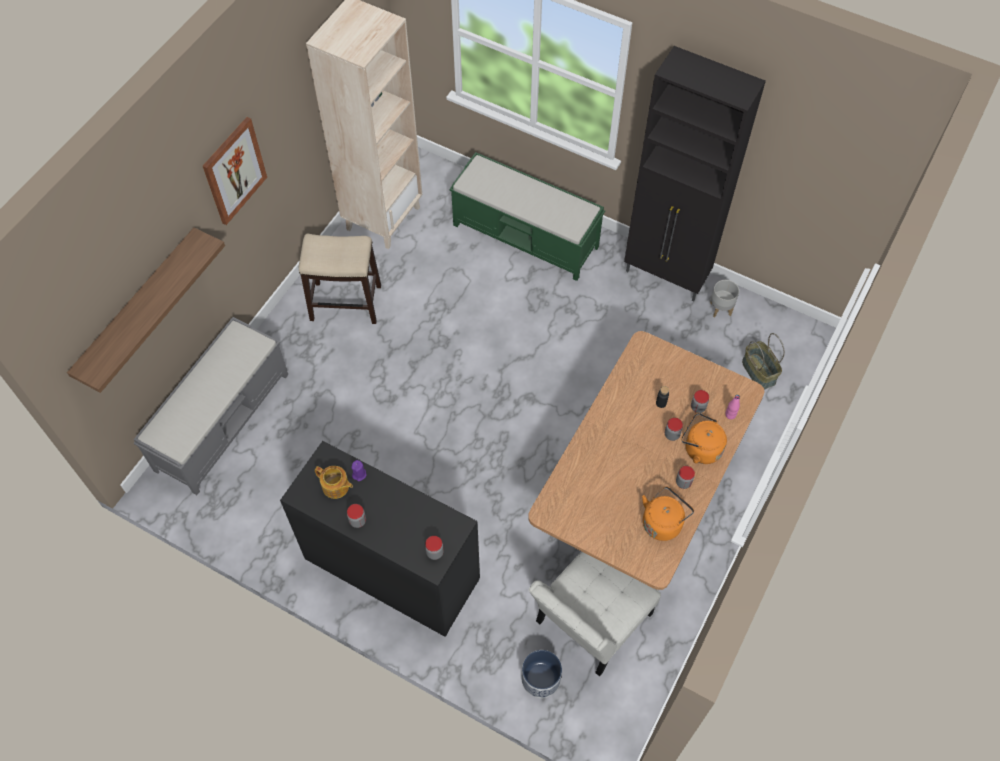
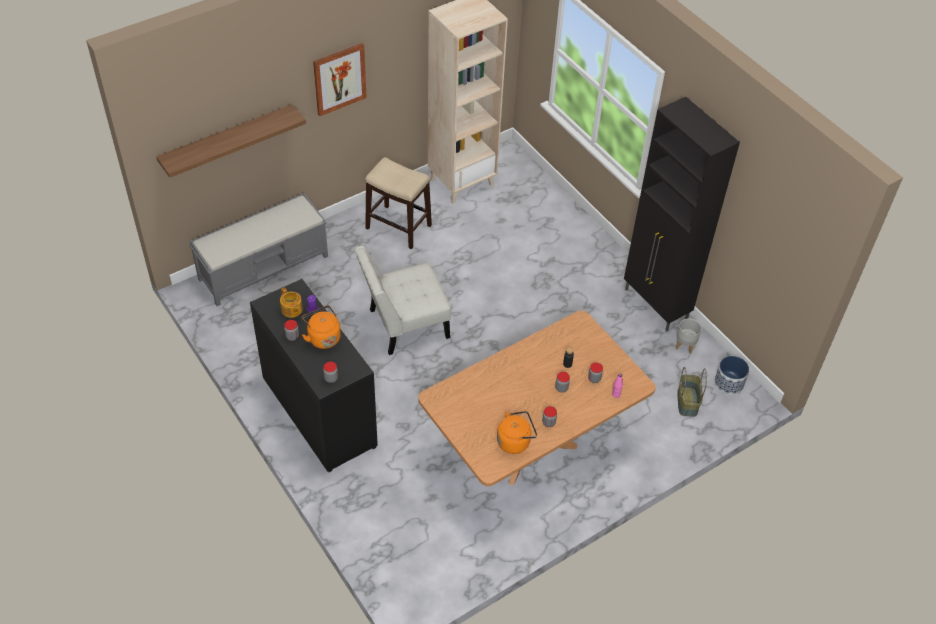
camera: 25 degrees right, 10 degrees down
green bench [449,152,605,281] -> none
planter [522,650,562,698] -> planter moved to [715,356,749,395]
white chair [528,551,661,676] -> white chair moved to [355,246,451,355]
orange kettle [681,413,727,464] -> orange kettle moved to [302,305,341,349]

